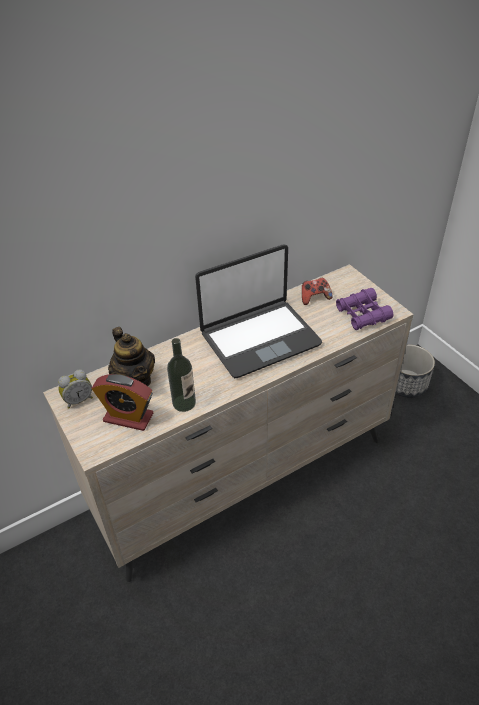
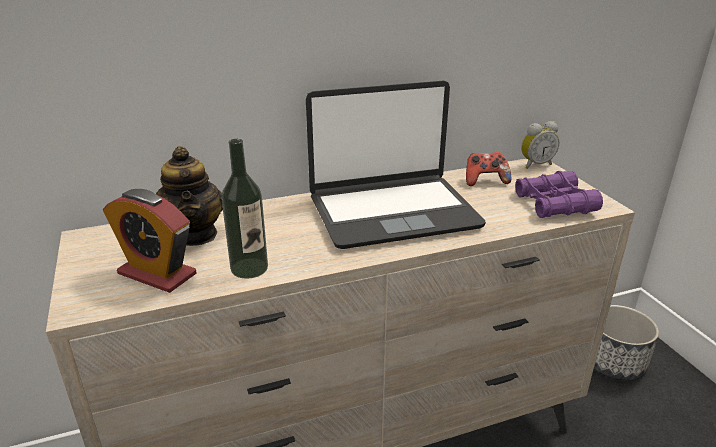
camera: 10 degrees right, 15 degrees down
alarm clock [58,369,93,409] -> alarm clock moved to [521,121,559,169]

